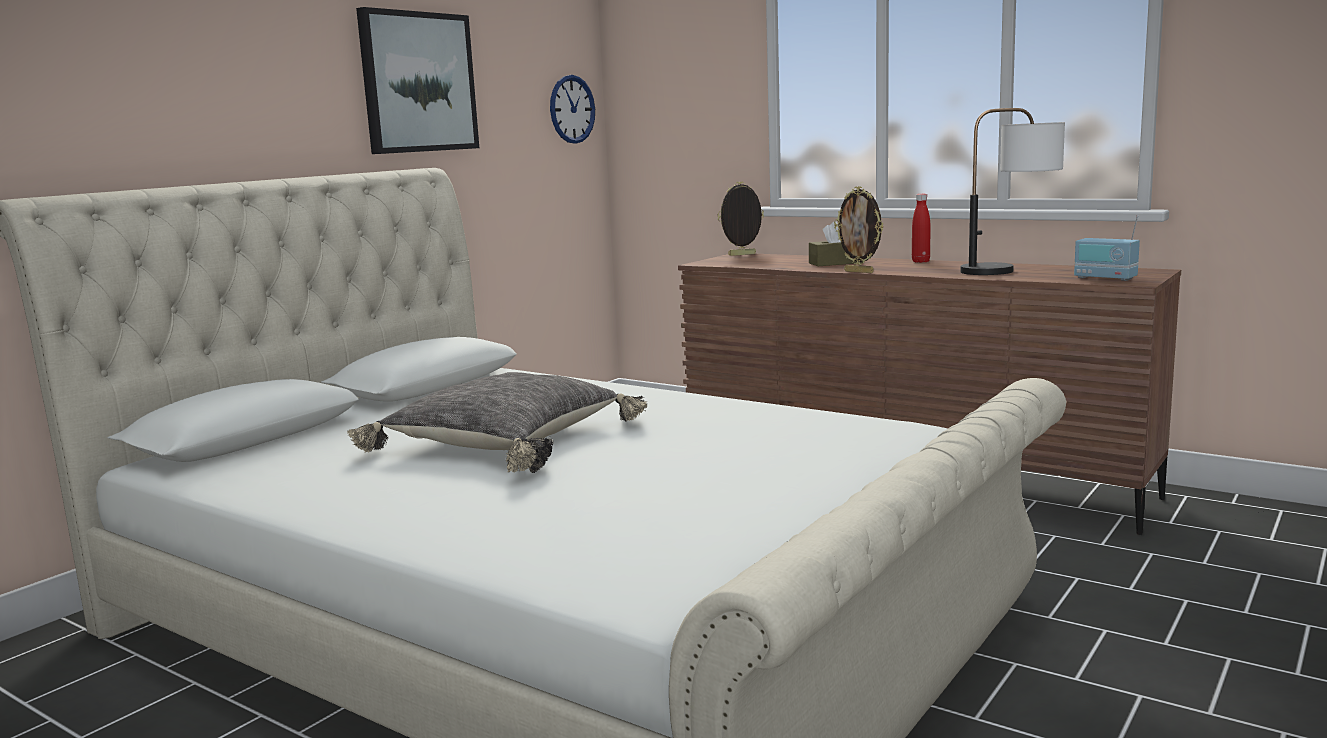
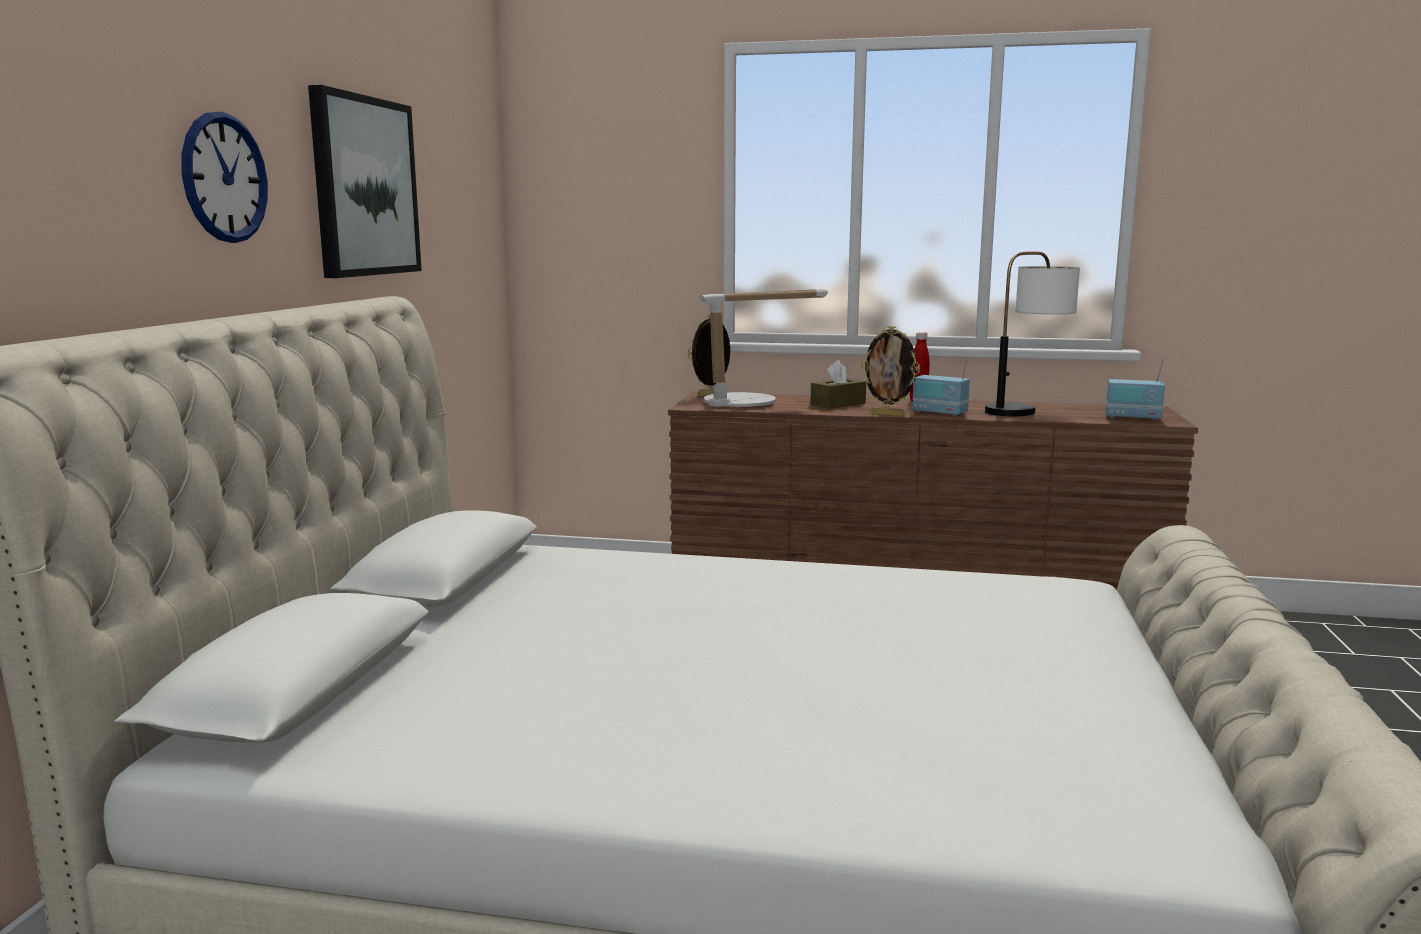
camera: 25 degrees left, 0 degrees up
pillow [347,372,648,473] -> none
wall clock [550,75,595,144] -> wall clock moved to [181,112,268,243]
none -> table lamp [699,289,828,407]
none -> radio [912,356,970,416]

